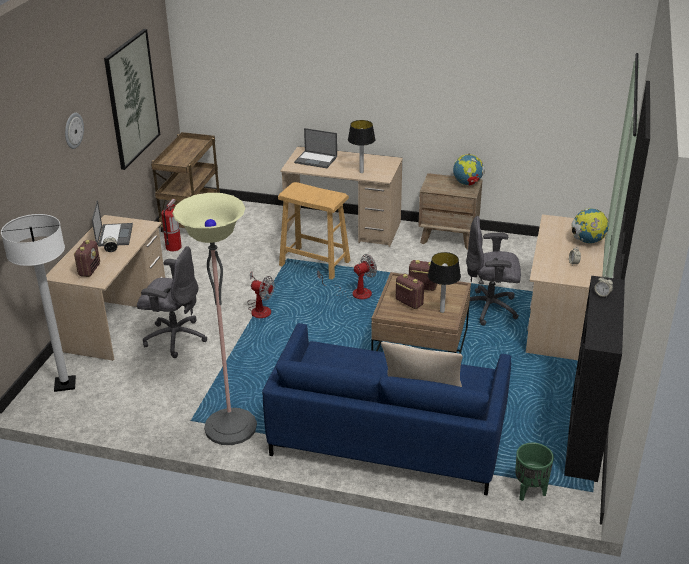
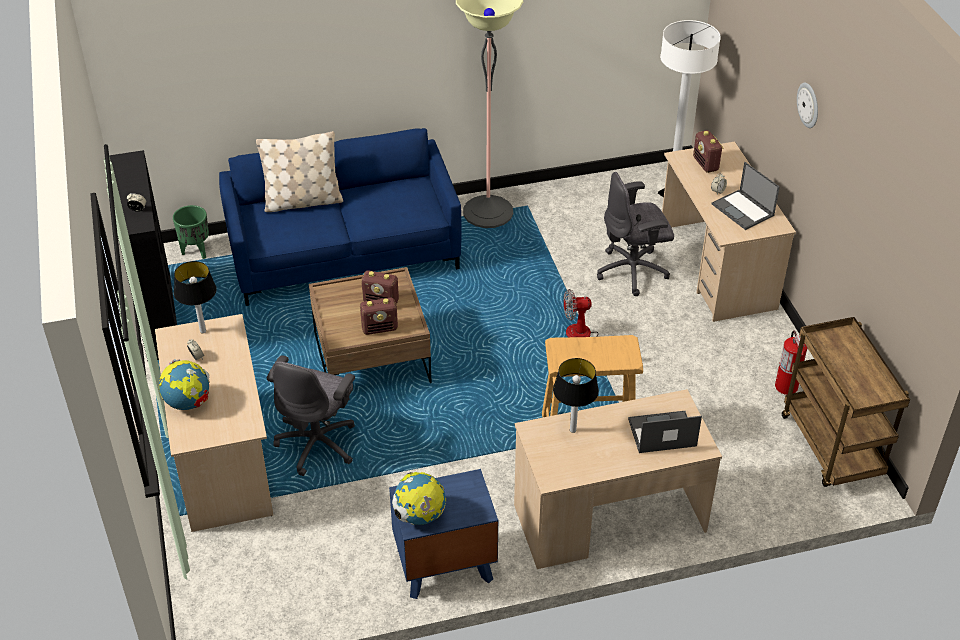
camera: 150 degrees right, 10 degrees up
picture [104,29,160,170] -> none
fan [317,254,377,299] -> none
brown nightstand [418,173,483,250] -> blue nightstand [389,469,498,599]
table lamp [428,252,461,313] -> table lamp moved to [174,261,217,333]
grey office chair [466,216,521,326] -> grey office chair turned 135 degrees clockwise [267,356,355,476]

